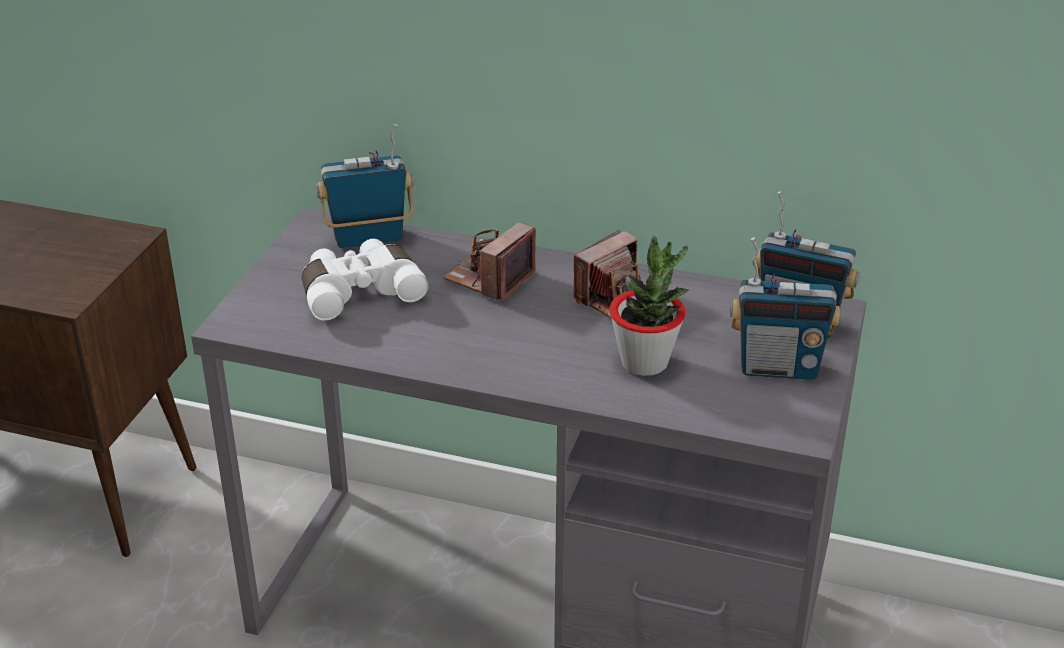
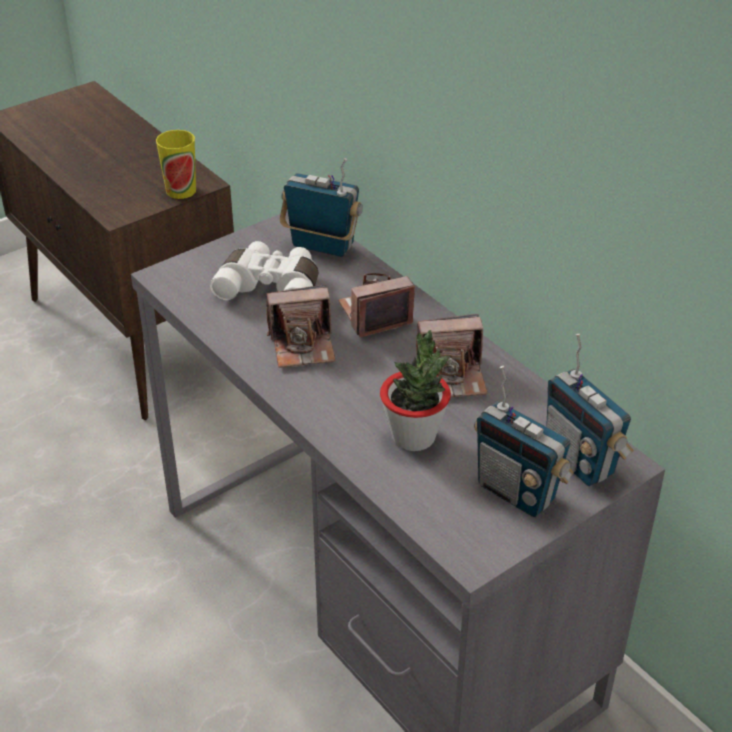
camera: 35 degrees right, 5 degrees up
none -> cup [156,130,196,199]
none -> camera [266,284,336,368]

